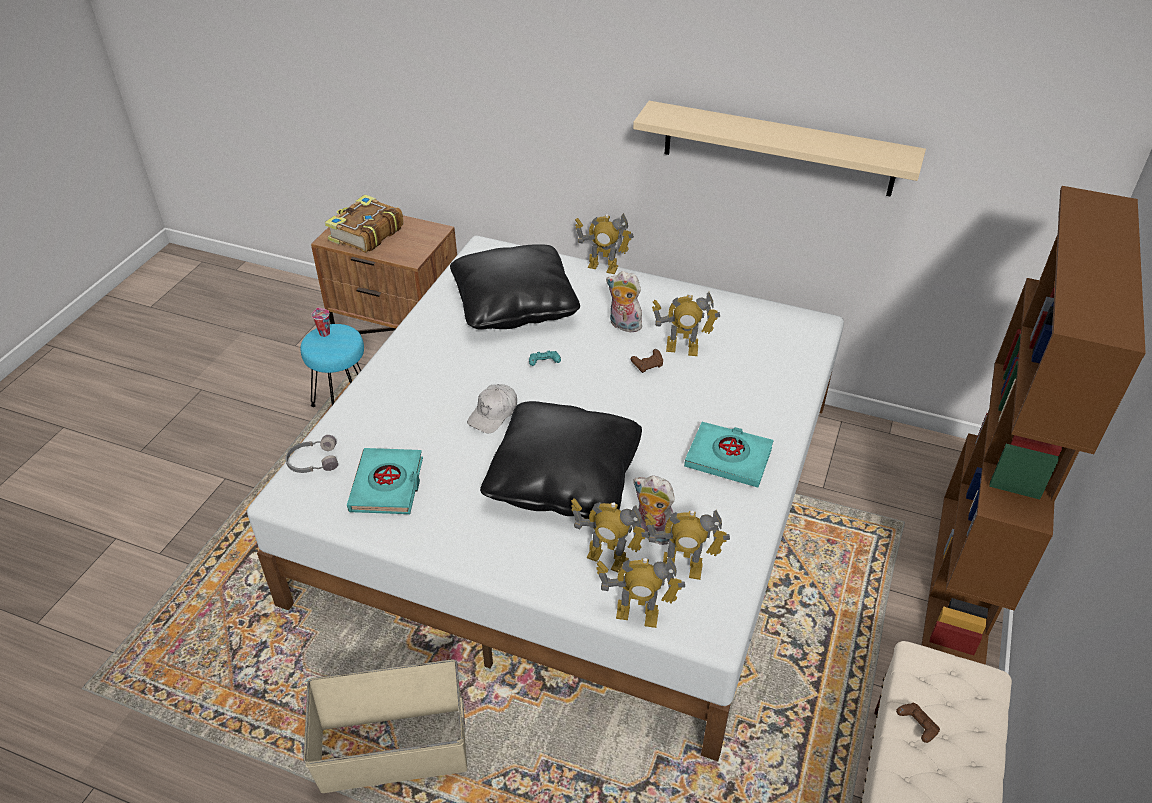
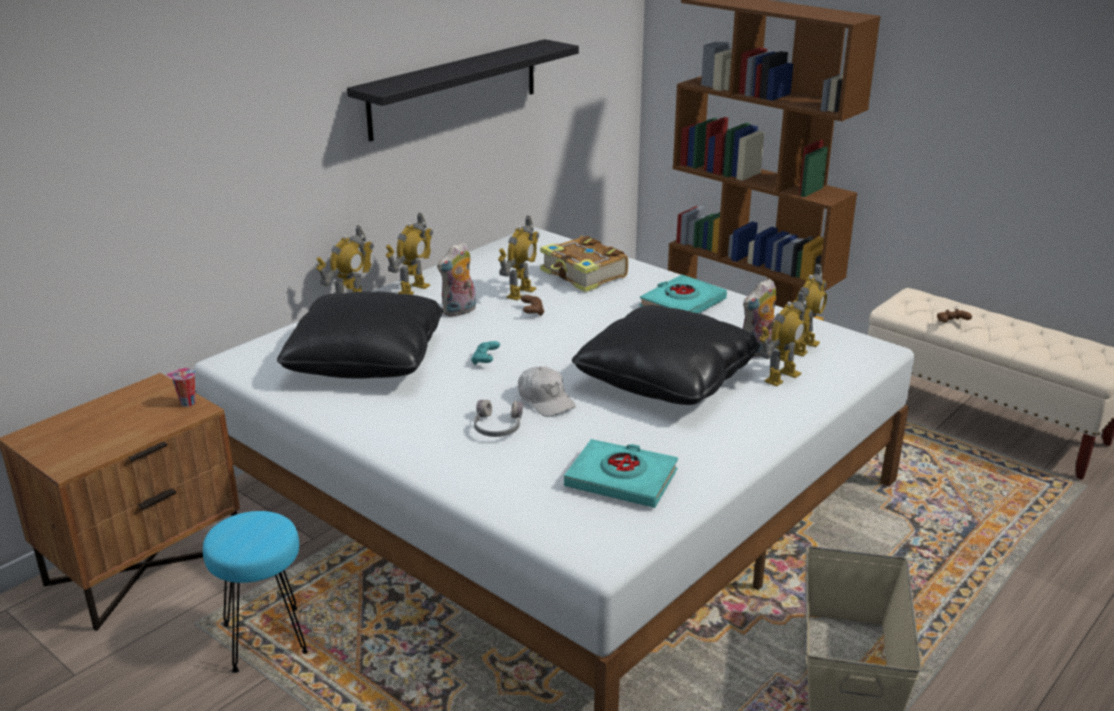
camera: 70 degrees left, 15 degrees down
grey headphones [285,435,338,473] -> grey headphones moved to [474,400,523,437]
cup [311,308,330,337] -> cup moved to [167,368,196,407]
book [325,195,404,253] -> book moved to [540,236,628,292]
toy robot [596,558,685,628] -> toy robot moved to [385,213,433,295]
beige shelf [633,101,926,197] -> black shelf [347,39,579,141]

